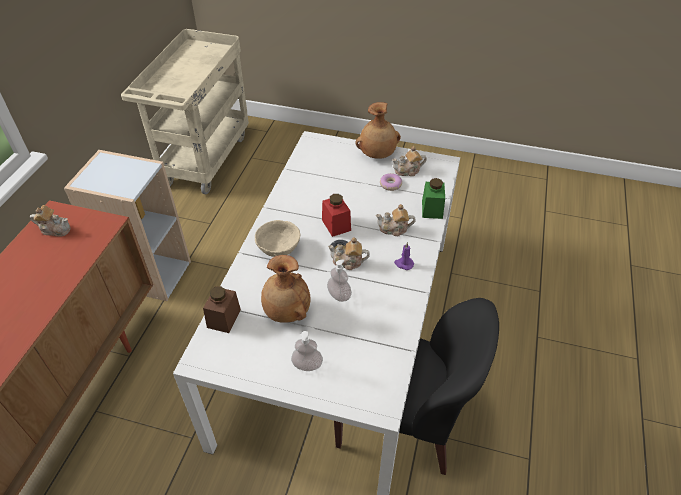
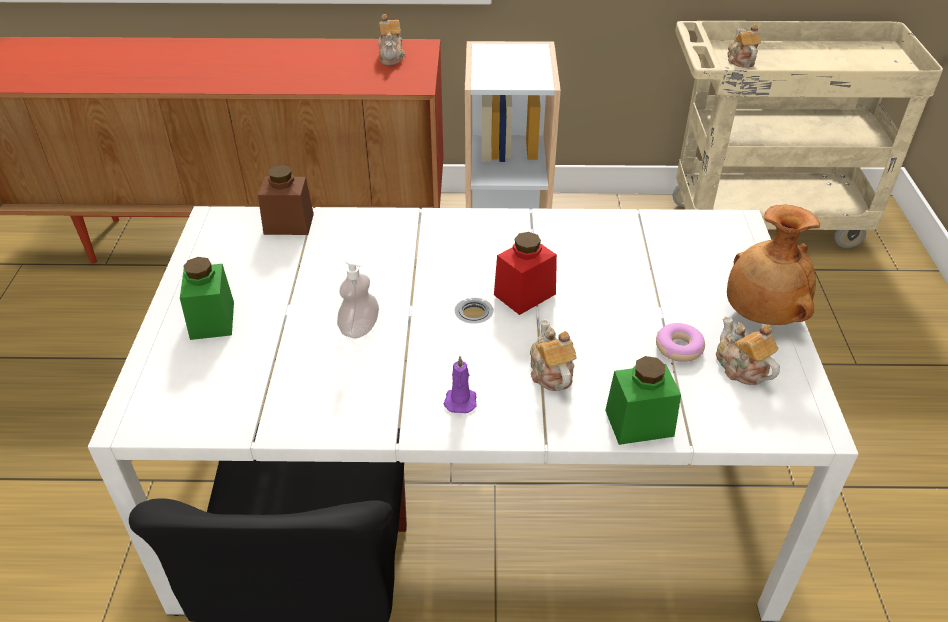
camera: 75 degrees right, 5 degrees down
beige bowl [255,220,300,257] -> none
brown vase [261,255,311,323] -> none
soap dispenser [291,331,323,371] -> green jar [180,257,234,340]
teapot [328,237,370,270] -> teapot moved to [727,24,761,68]

